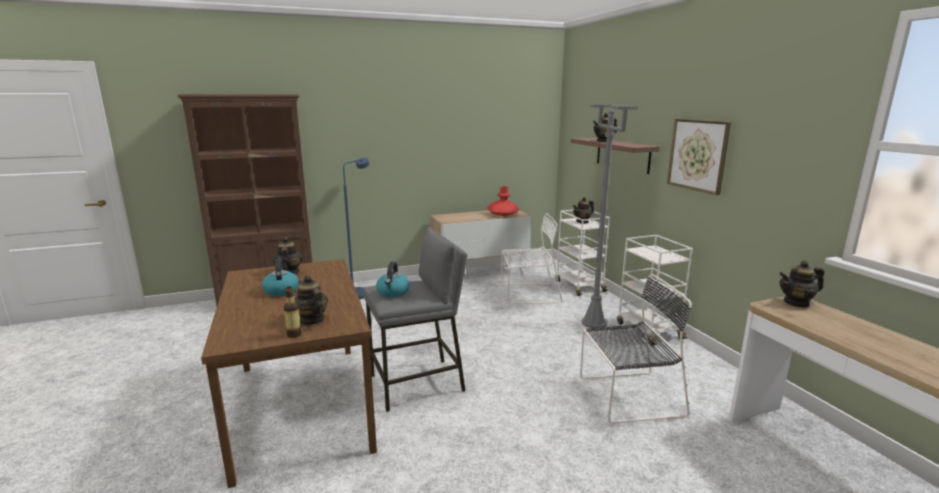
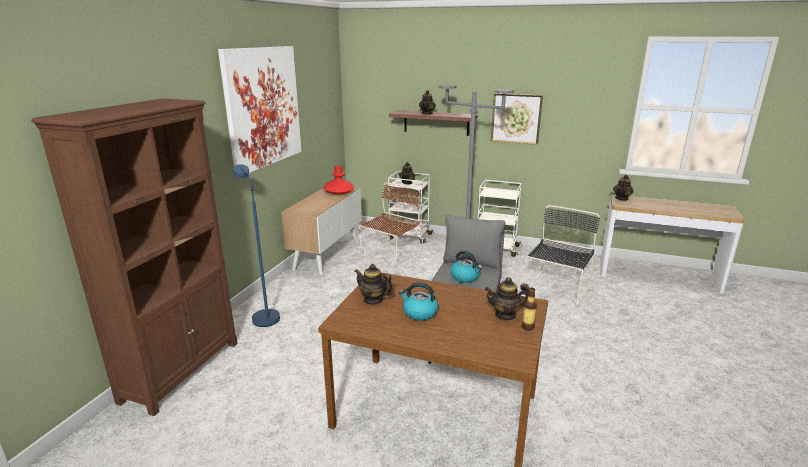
camera: 50 degrees left, 5 degrees up
white chair [501,213,562,305] -> brown chair [359,182,424,268]
none -> picture [218,46,302,173]

